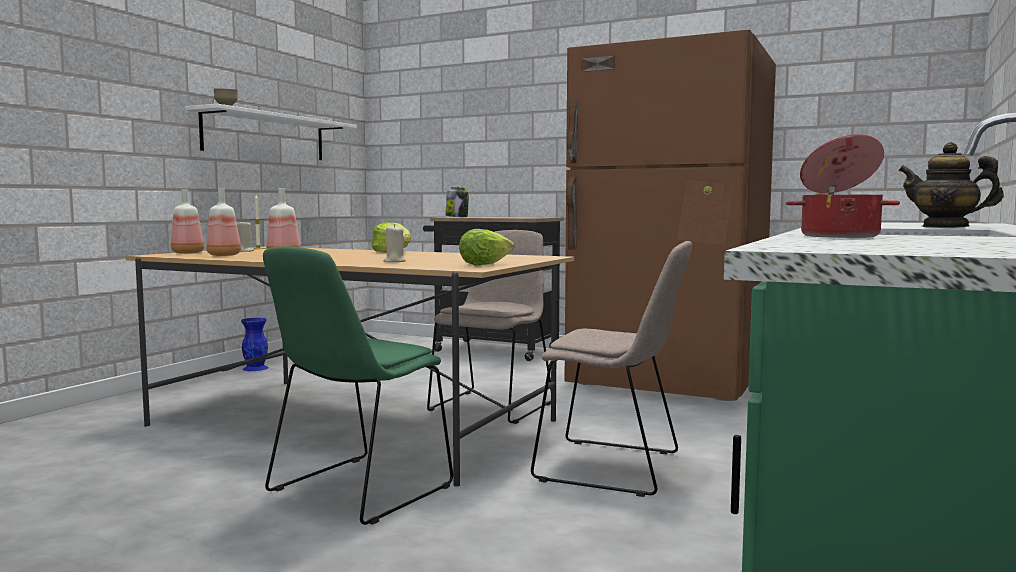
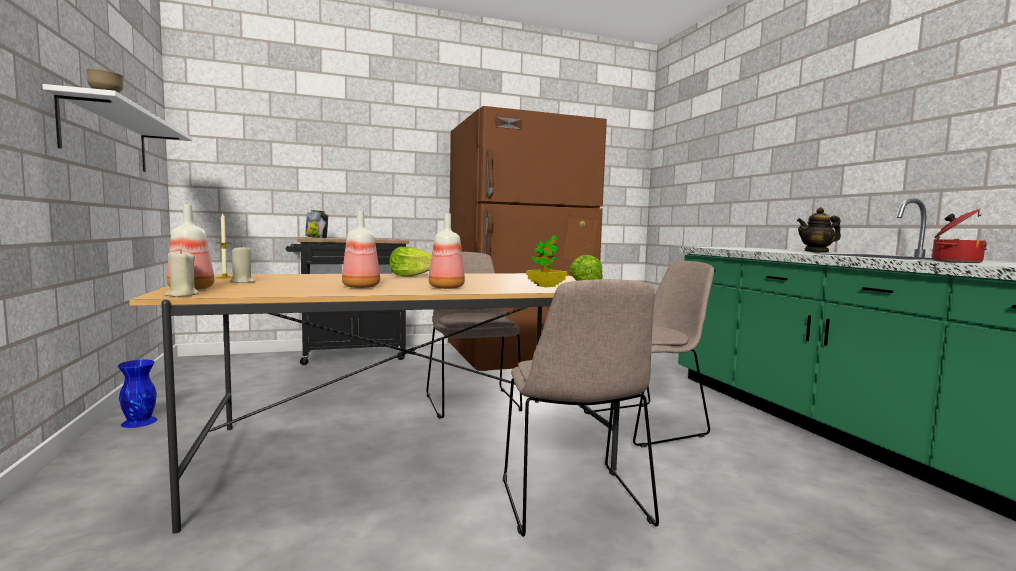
camera: 45 degrees left, 0 degrees up
bottle [206,188,241,256] -> bottle moved to [428,213,465,289]
green chair [263,246,453,525] -> beige chair [503,279,659,537]
beige candle [383,224,406,262] -> beige candle moved to [164,249,199,296]
none -> potted plant [526,235,567,287]

